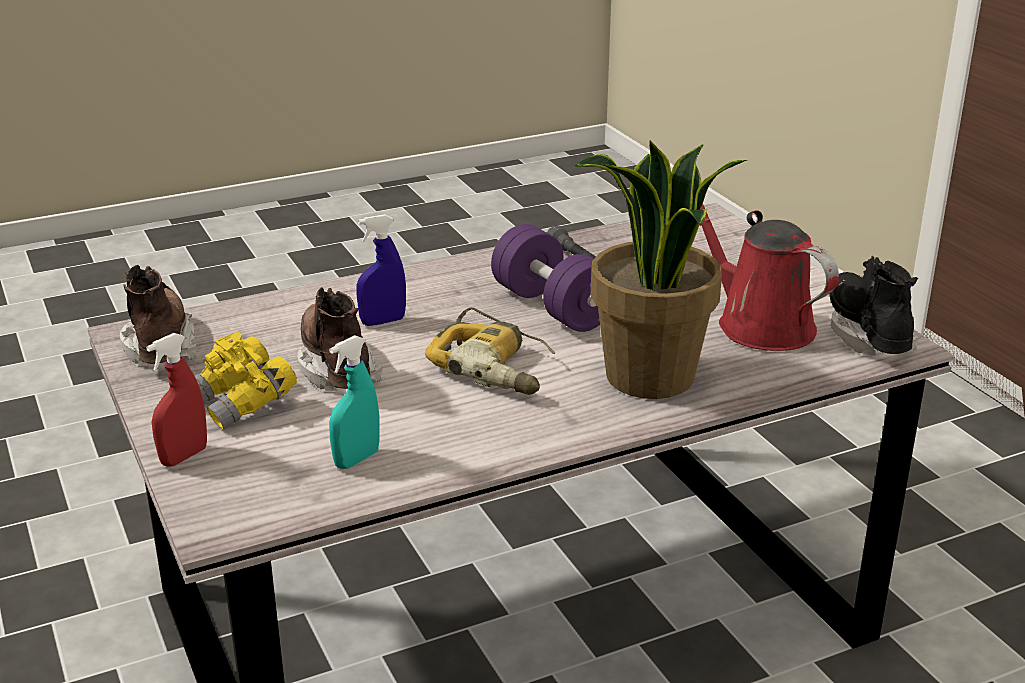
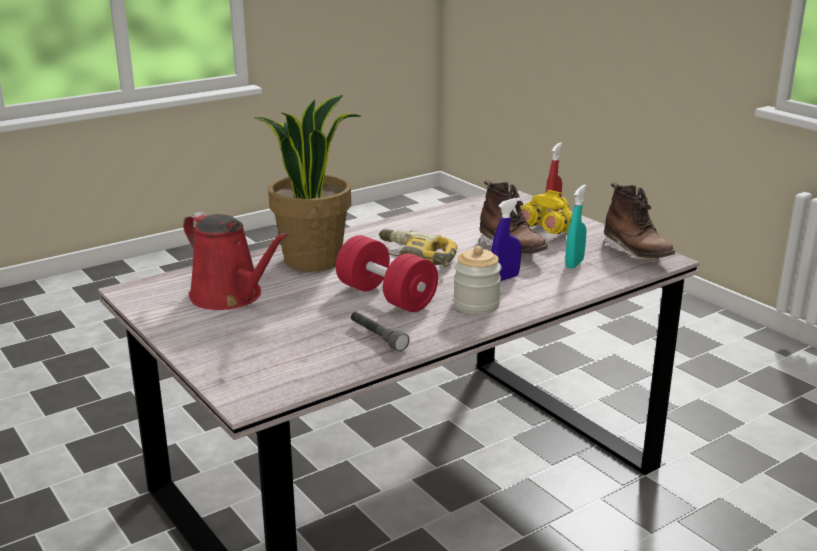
camera: 170 degrees right, 5 degrees down
turquoise spray bottle [329,335,380,469] -> turquoise spray bottle moved to [565,184,587,268]
purple dumbbell [491,224,600,332] -> red dumbbell [336,235,438,312]
black boot [829,256,918,356] -> none
none -> jar [453,246,502,314]

